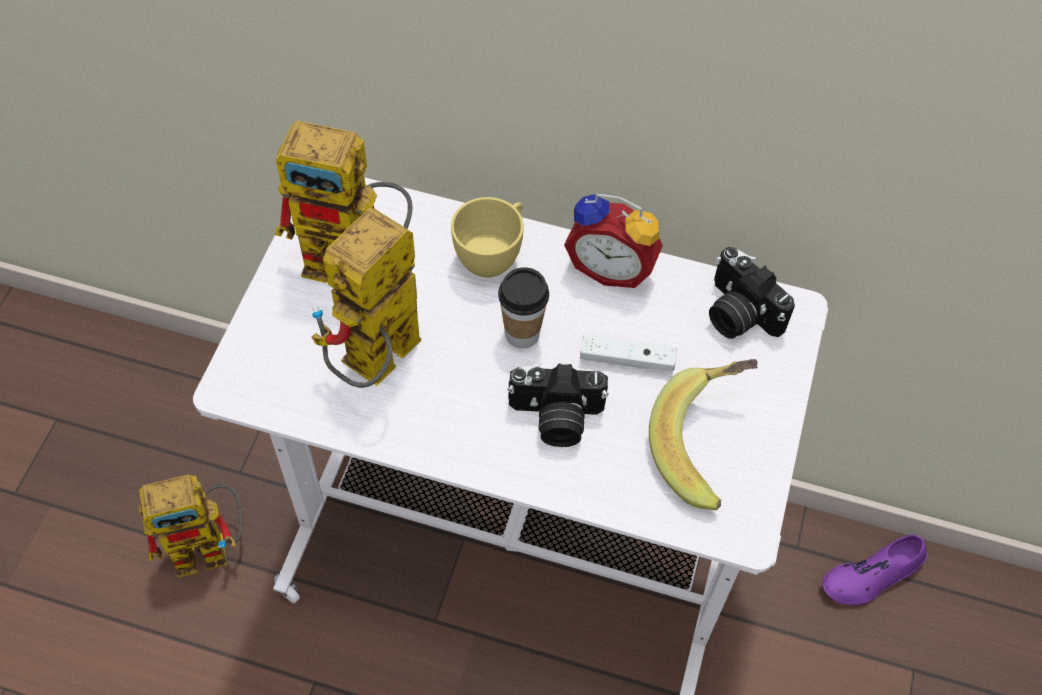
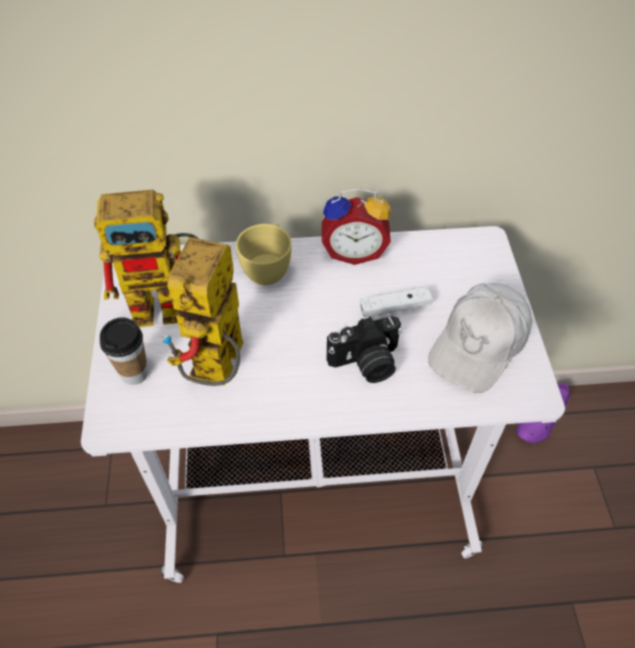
camera: 20 degrees left, 5 degrees down
toy robot [139,474,243,578] -> none
cup [498,267,549,349] -> cup moved to [100,318,149,385]
banana [649,359,758,510] -> white cap [428,283,532,393]
camera [709,247,795,339] -> none

